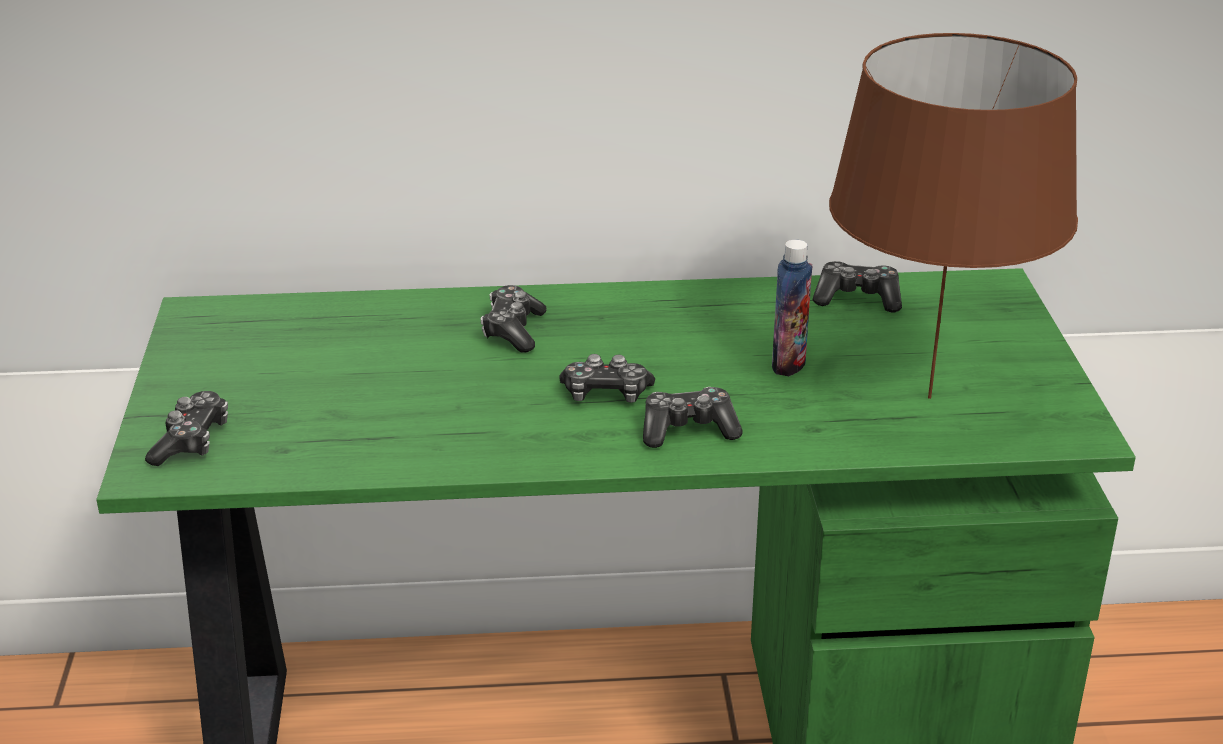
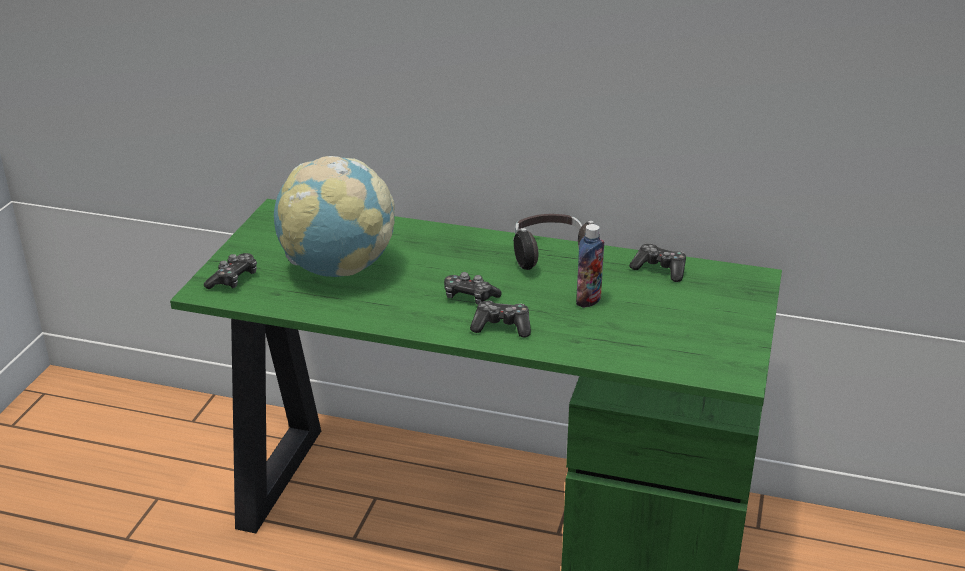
camera: 20 degrees right, 0 degrees up
game controller [480,285,547,353] -> none
brown table lamp [829,33,1078,399] -> none
none -> globe [274,156,395,277]
none -> headphones [513,214,594,270]

